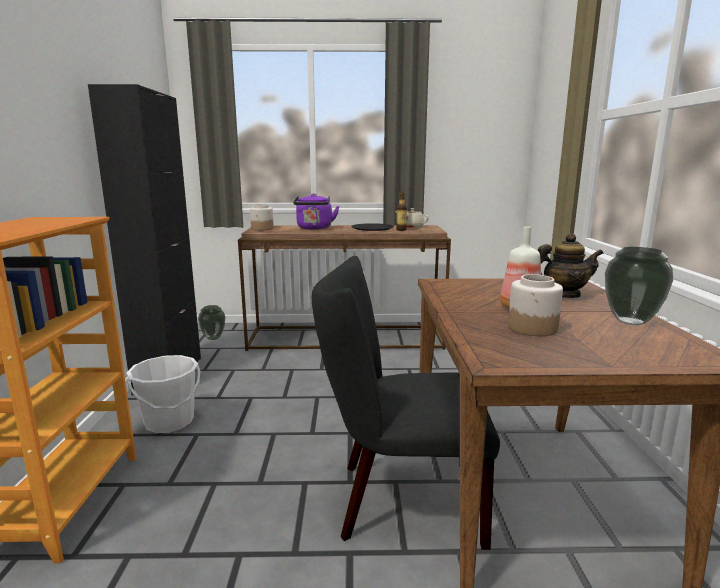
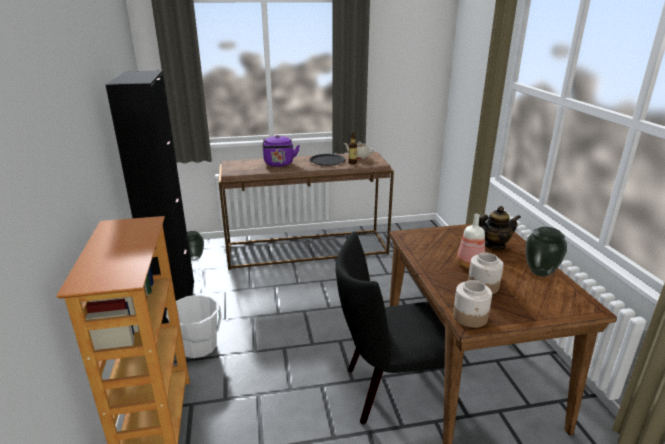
camera: 10 degrees left, 10 degrees up
jar [250,204,274,231] -> jar moved to [453,280,492,328]

